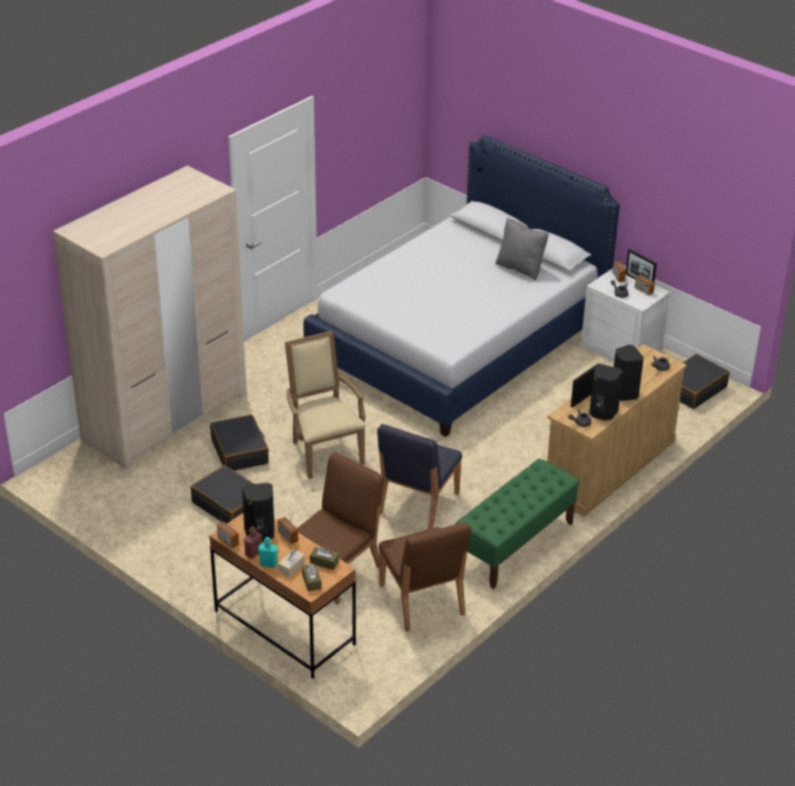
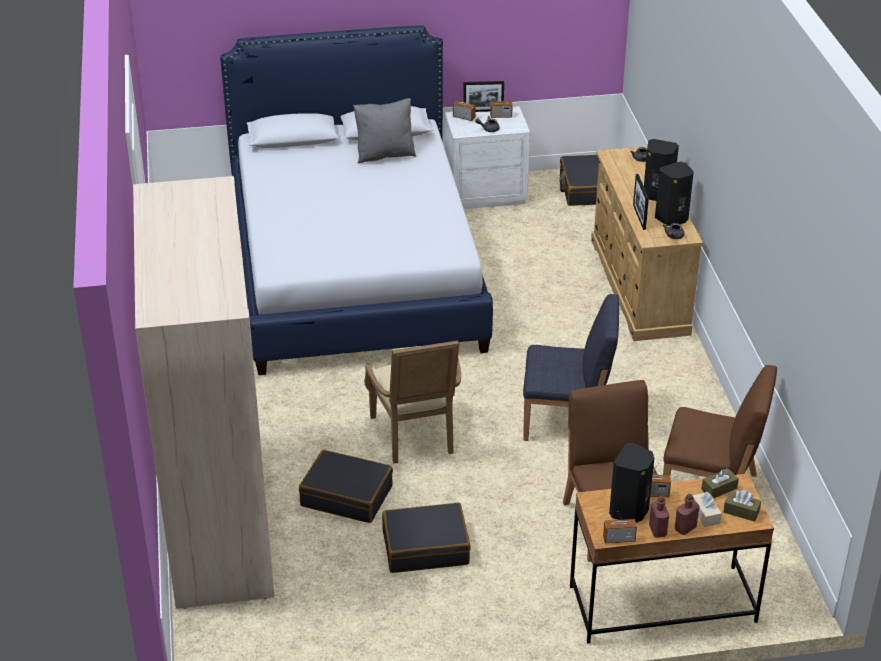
camera: 50 degrees left, 0 degrees up
turquoise bottle [258,537,277,568] -> red bottle [675,494,699,535]
beige armchair [285,331,366,479] -> beige armchair turned 120 degrees counterclockwise [364,340,461,464]
blue chair [377,424,462,529] -> blue chair turned 60 degrees counterclockwise [523,294,619,441]
green bench [455,459,580,589] -> none

